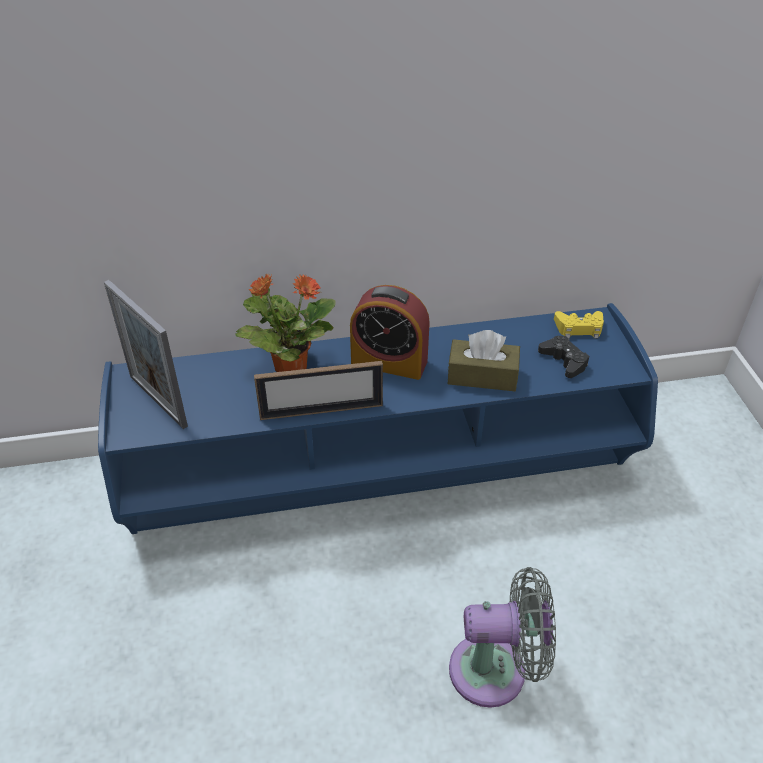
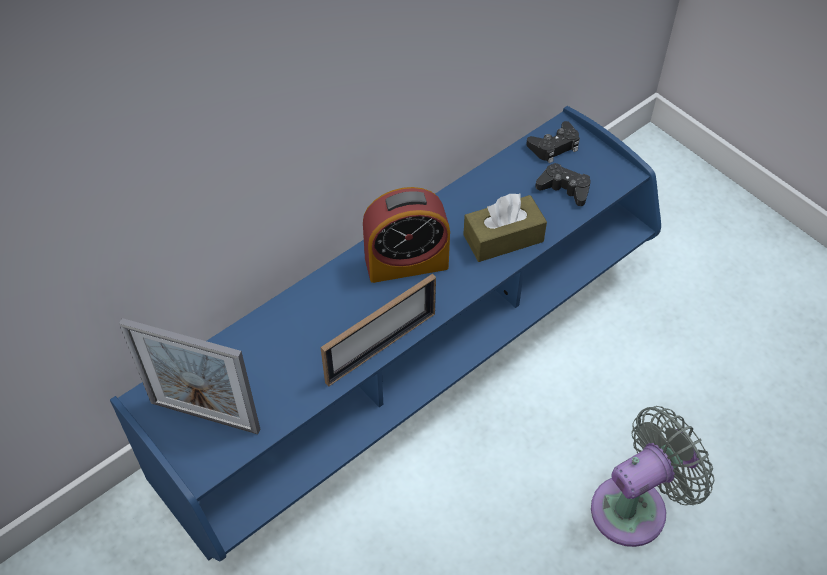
camera: 30 degrees left, 10 degrees up
potted plant [235,274,336,372] -> none
yellow game controller [554,311,604,338] -> black game controller [526,121,580,163]

